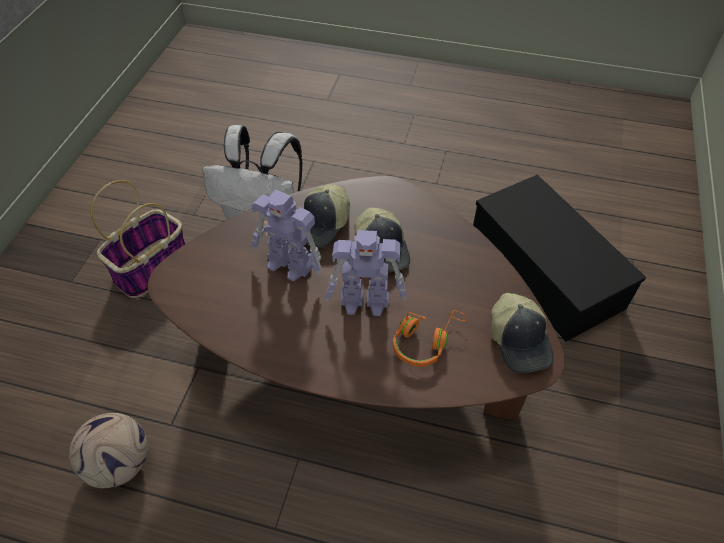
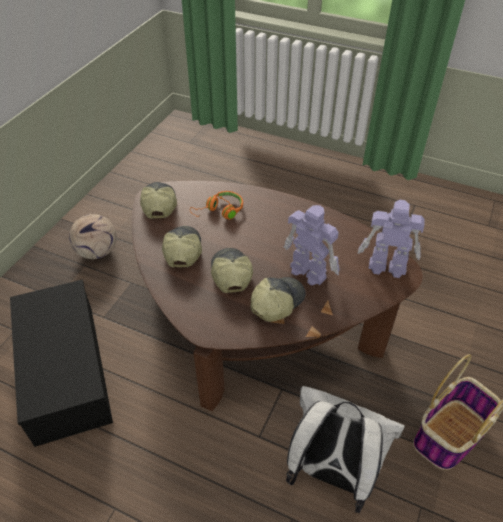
camera: 170 degrees left, 5 degrees down
football [69,413,148,488] -> football moved to [69,214,117,259]
toy robot [326,230,406,316] -> toy robot moved to [357,200,425,278]
none -> cap [162,226,202,268]

